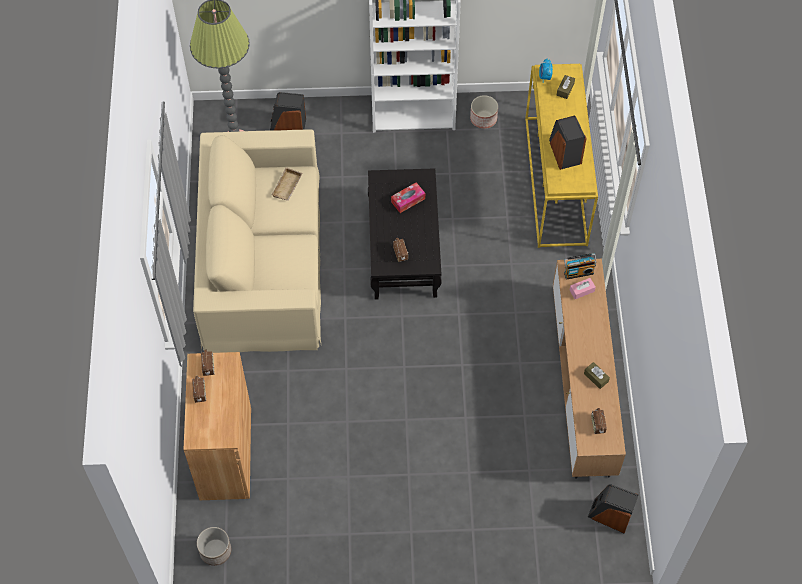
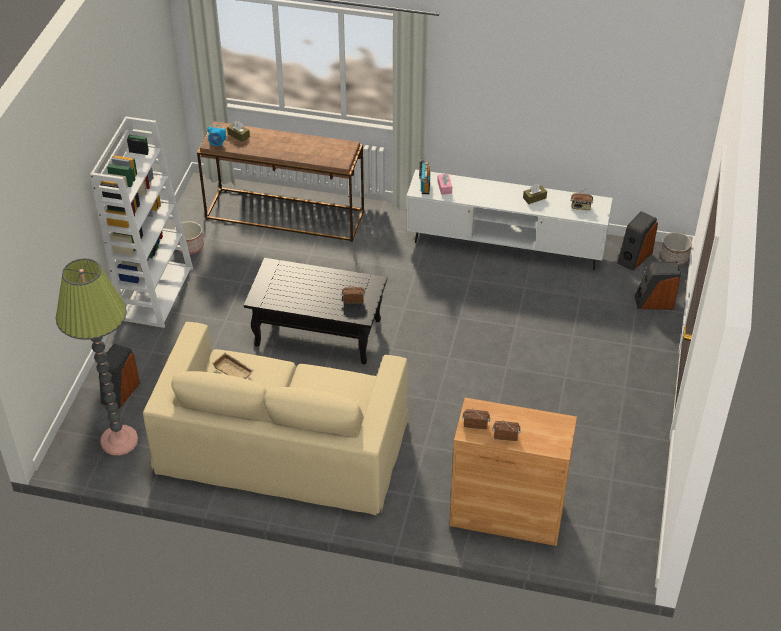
camera: 75 degrees left, 15 degrees down
planter [197,527,231,566] -> planter moved to [660,232,692,266]
tissue box [391,182,425,213] -> none
yellow console table [525,64,598,248] -> brown console table [197,122,364,242]
speaker [549,116,587,170] -> speaker moved to [635,261,681,310]
brown tv stand [553,259,626,479] -> white tv stand [406,170,613,270]

